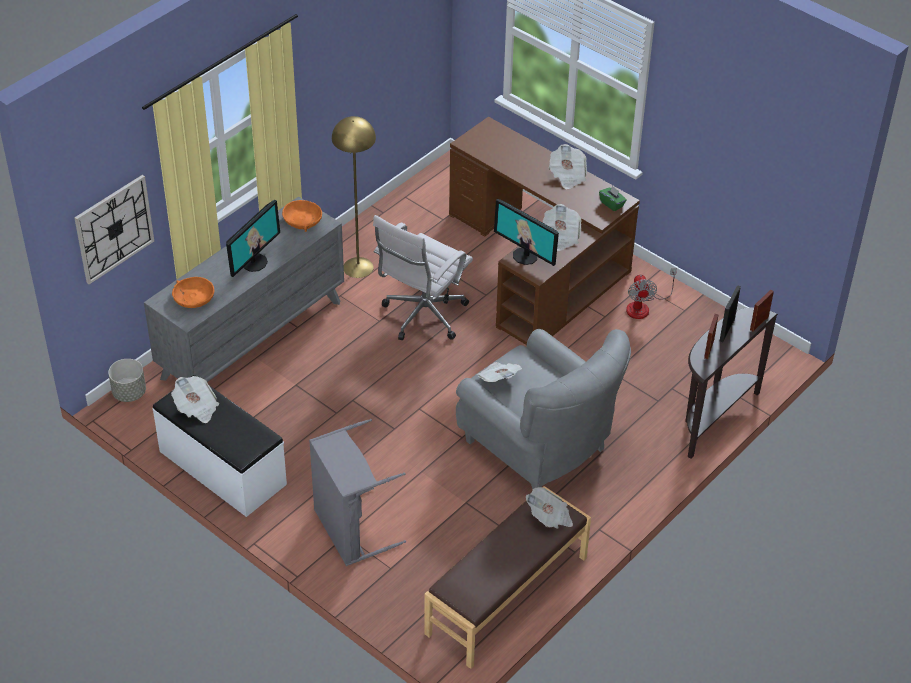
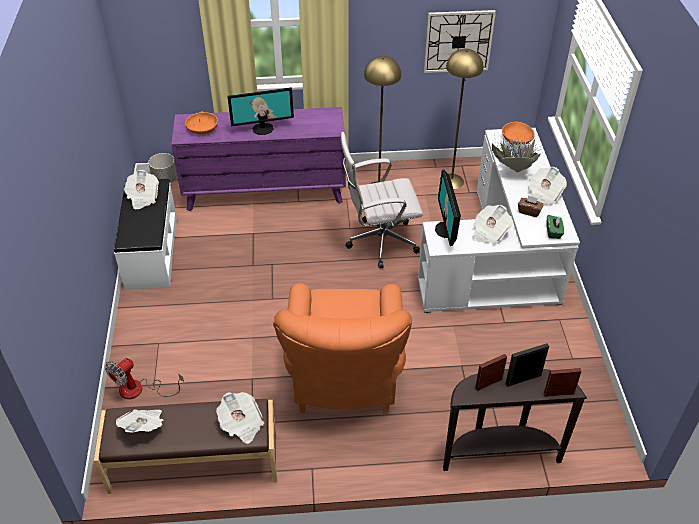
camera: 45 degrees right, 0 degrees up
wall clock [74,175,154,284] -> wall clock moved to [424,10,496,73]
grey dresser [144,197,344,382] -> purple dresser [171,107,346,211]
orange bowl [282,200,322,232] -> orange bowl moved to [502,122,535,145]
grey laundry basket [309,419,406,566] -> none
brown desk [449,117,640,345] -> white desk [418,128,580,313]
grey armchair [456,329,631,489] -> orange armchair [273,283,412,414]
newspaper [477,362,522,382] -> newspaper moved to [116,409,163,432]
fan [626,268,677,319] -> fan moved to [105,358,184,399]
none -> yellow floor lamp [440,49,483,189]
none -> potted plant [490,136,542,173]
none -> brown tissue box [518,195,544,217]

